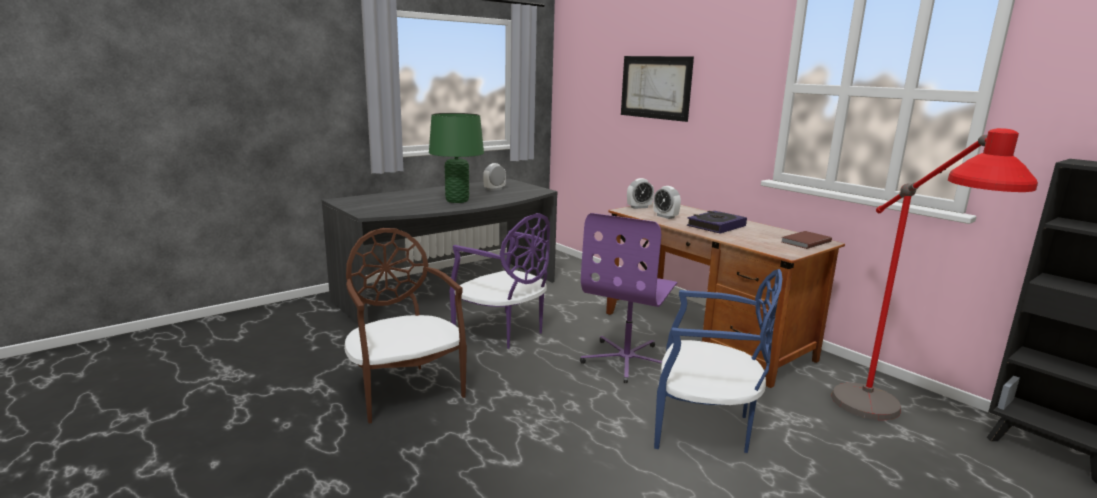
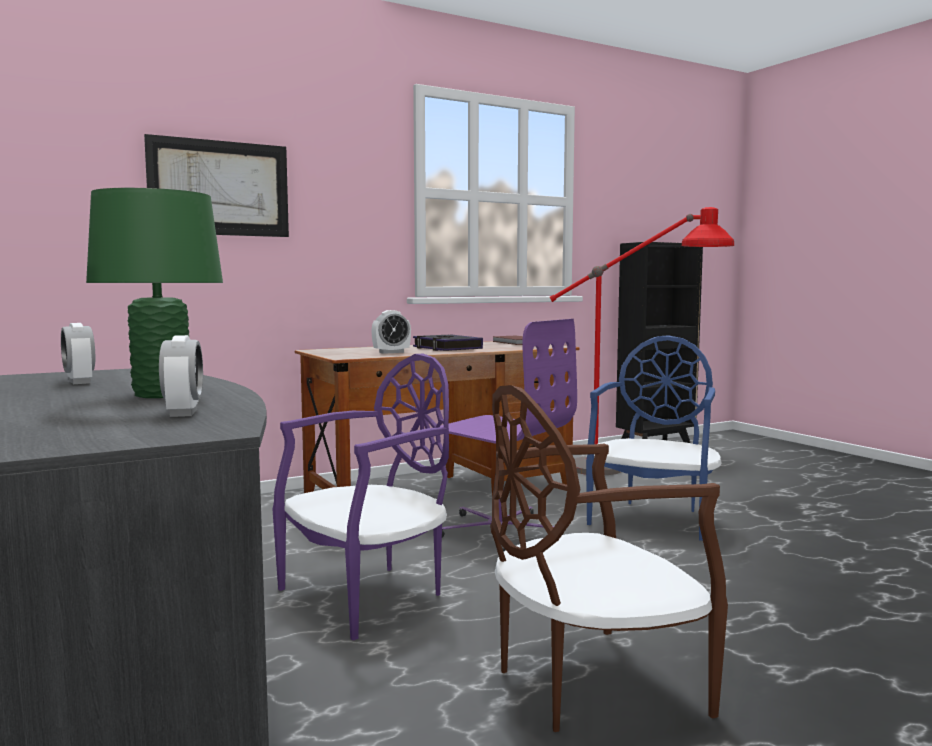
camera: 80 degrees left, 10 degrees down
alarm clock [627,178,654,209] -> alarm clock moved to [159,335,203,417]

